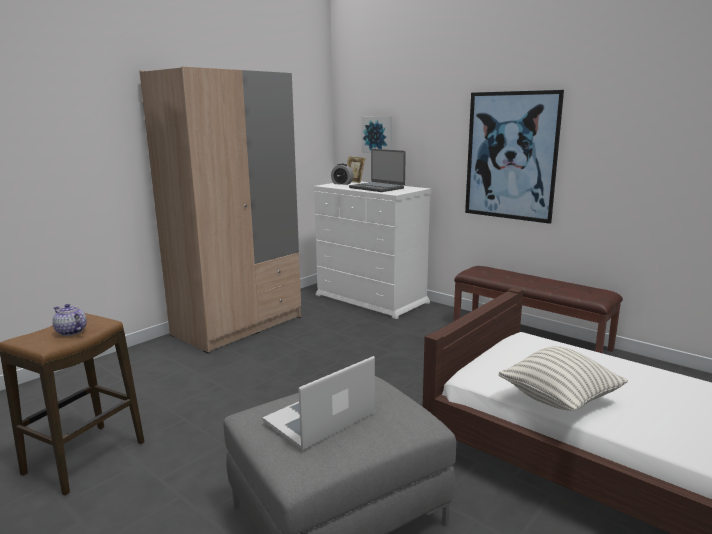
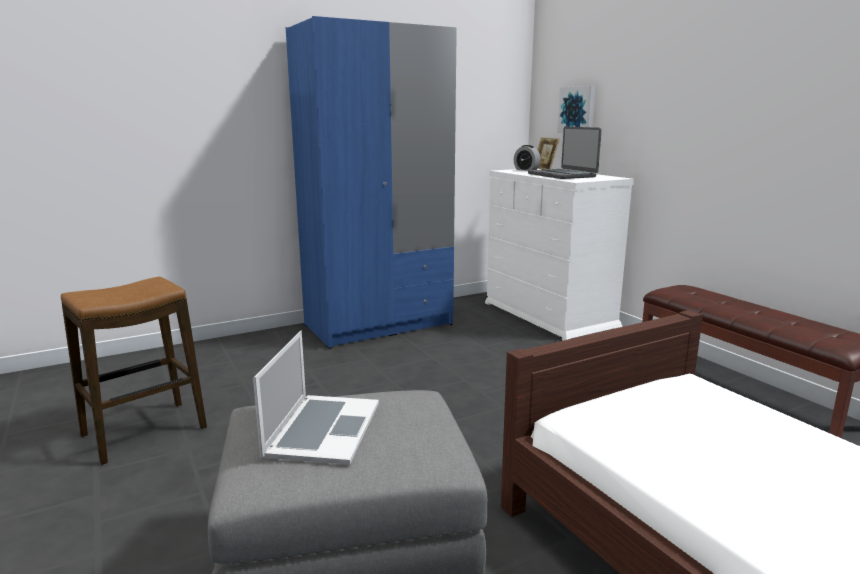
camera: 20 degrees right, 0 degrees up
teapot [52,304,87,336] -> none
beige wardrobe [139,66,301,354] -> blue wardrobe [286,16,457,349]
laptop [262,356,375,450] -> laptop turned 120 degrees clockwise [253,331,379,465]
picture [465,90,564,224] -> none
pillow [499,346,628,411] -> none

